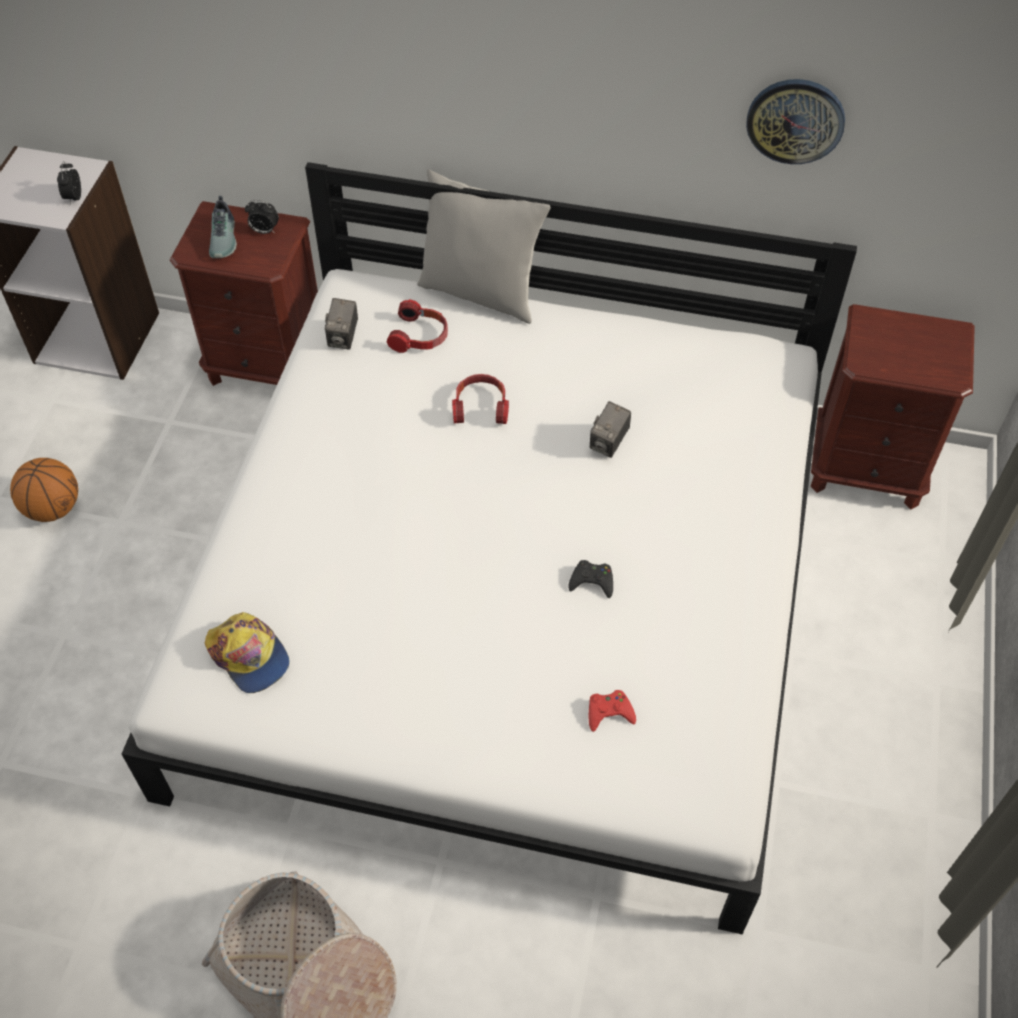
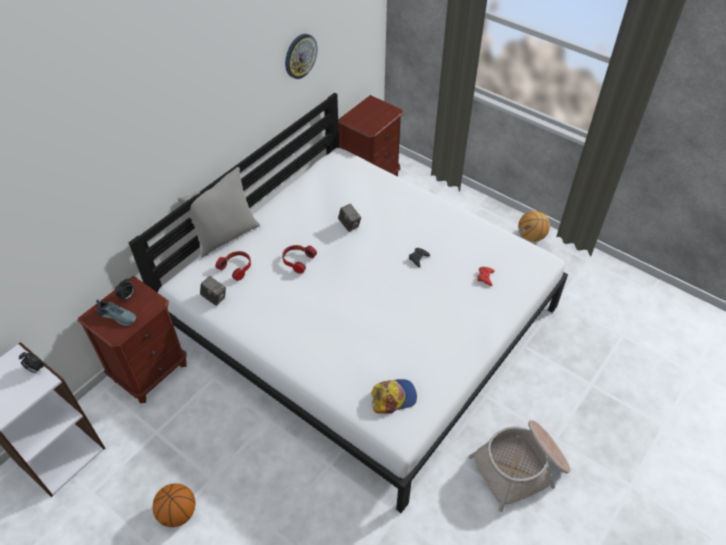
camera: 65 degrees left, 5 degrees down
none -> basketball [518,211,550,242]

